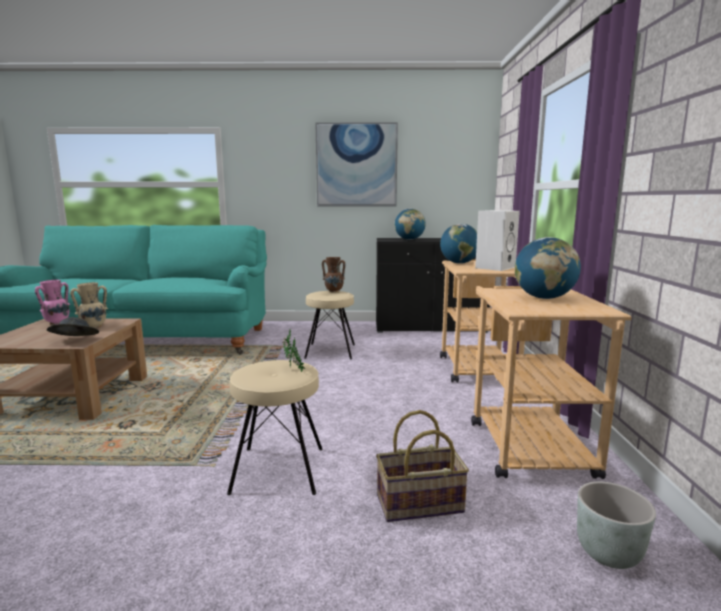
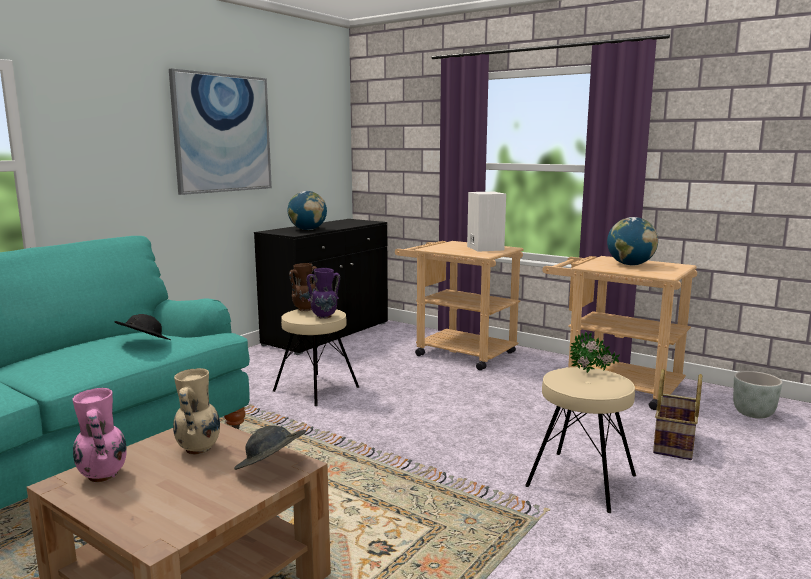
camera: 55 degrees left, 0 degrees up
globe [440,224,477,264] -> none
none -> black hat [115,314,171,340]
none -> purple vase [307,268,340,319]

